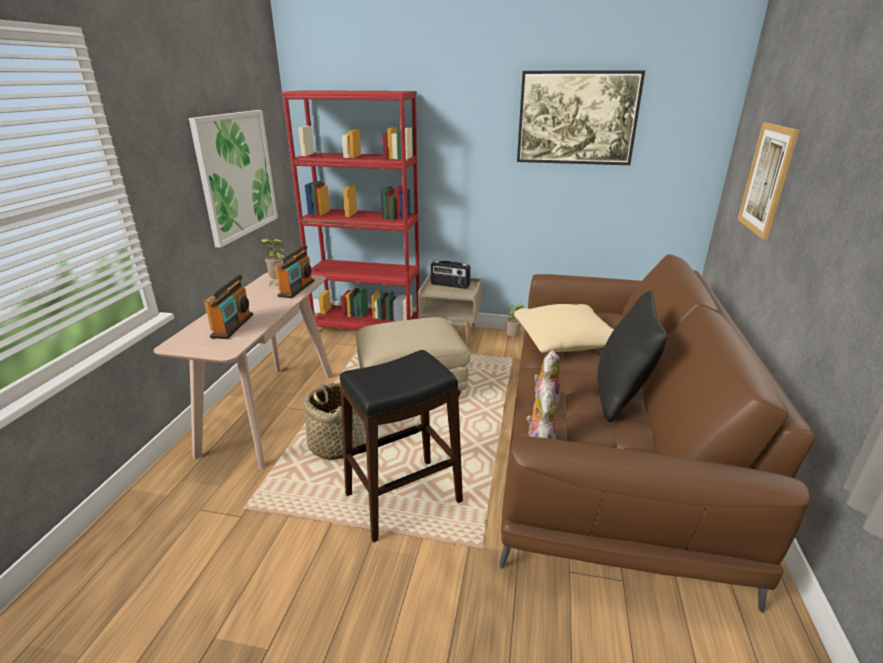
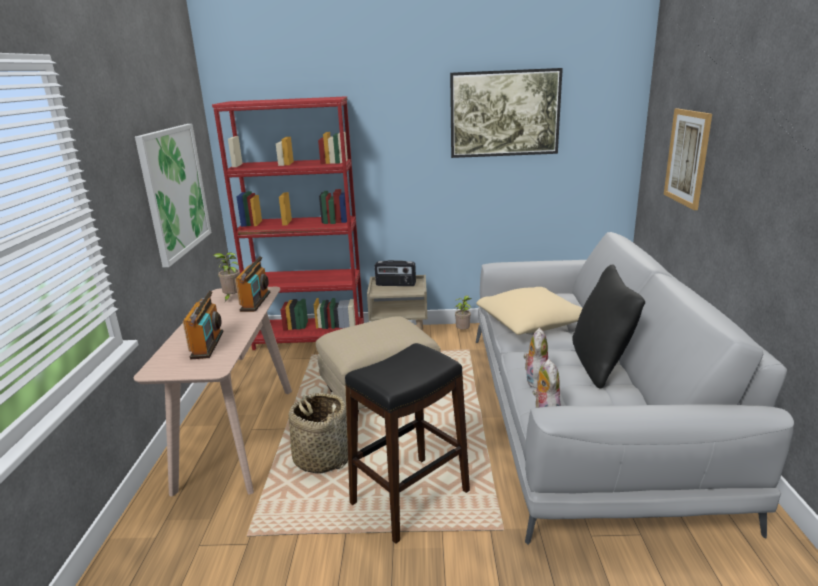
camera: 10 degrees left, 5 degrees down
brown sofa [499,255,815,613] -> grey sofa [476,232,794,545]

